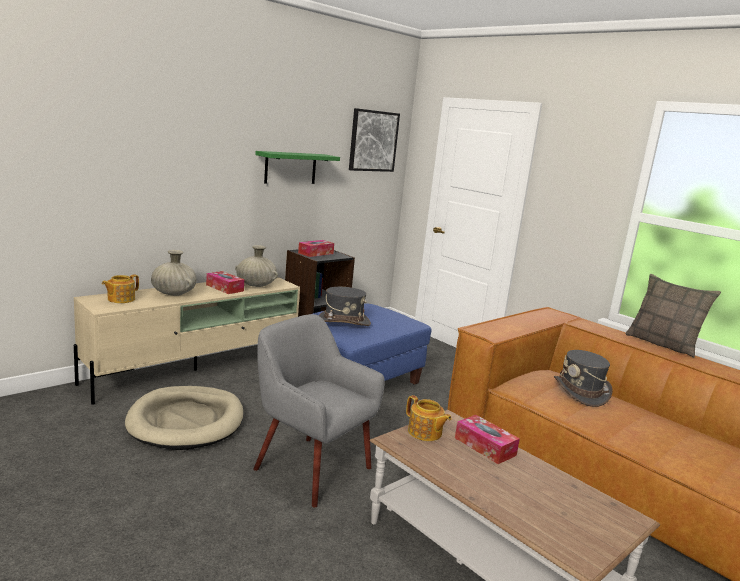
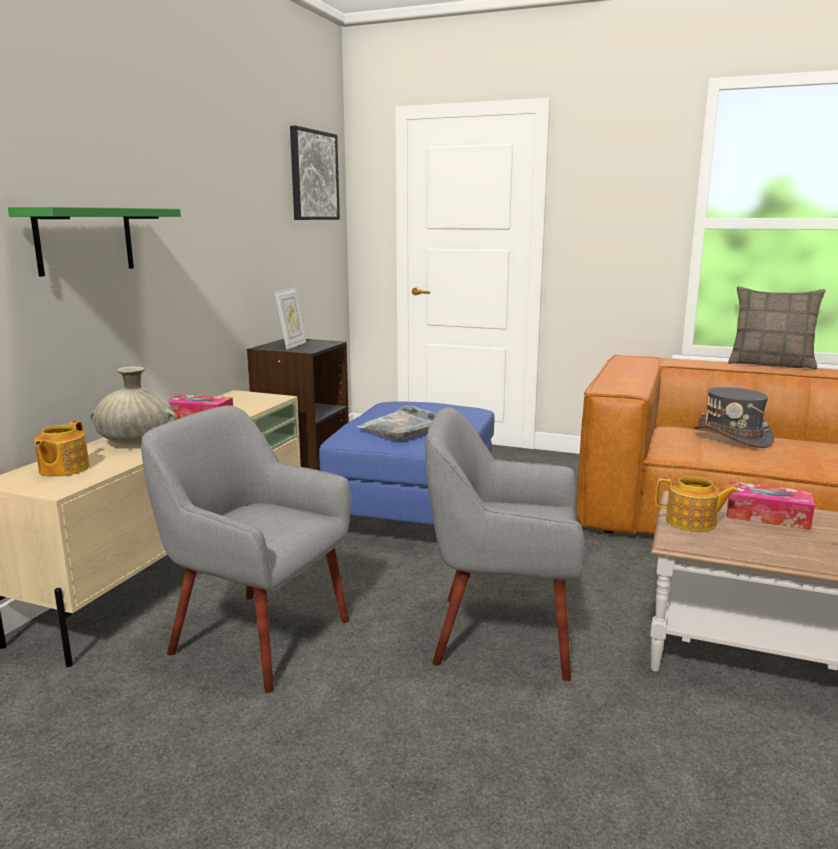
camera: 25 degrees left, 0 degrees up
beige dog bed [125,386,243,450] -> grey armchair [141,405,351,693]
beige vase [235,245,278,287] -> none
green shelf [255,151,340,184] -> green shelf moved to [8,207,181,277]
tissue box [298,240,334,257] -> picture frame [275,287,306,350]
grey hat [319,287,371,326] -> grey tray [356,406,437,439]

